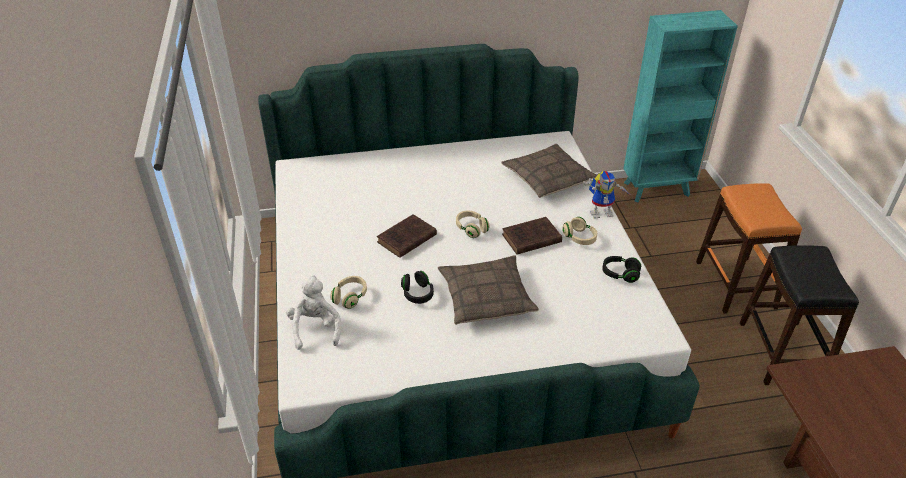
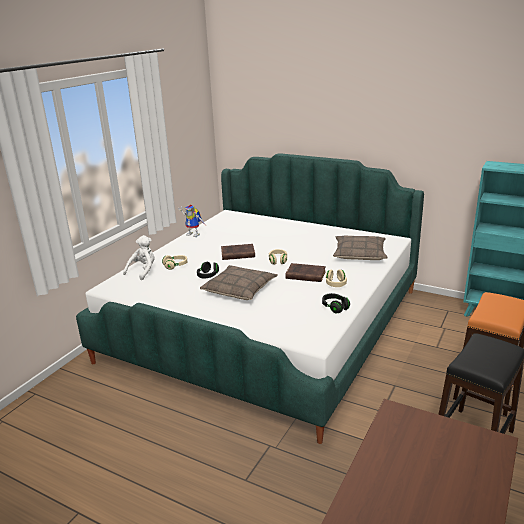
camera: 40 degrees right, 15 degrees down
toy robot [583,171,629,219] -> toy robot moved to [178,205,205,237]

